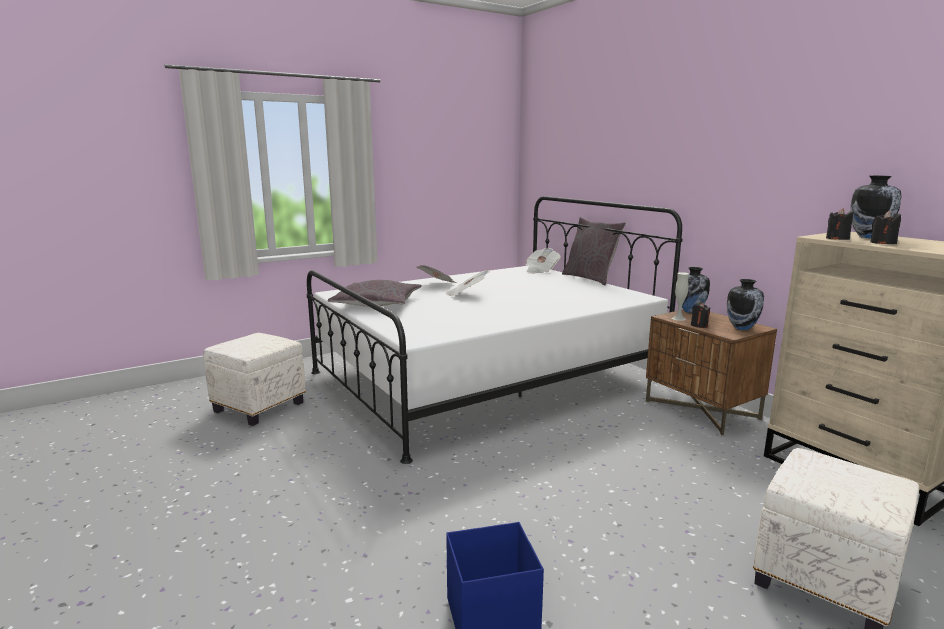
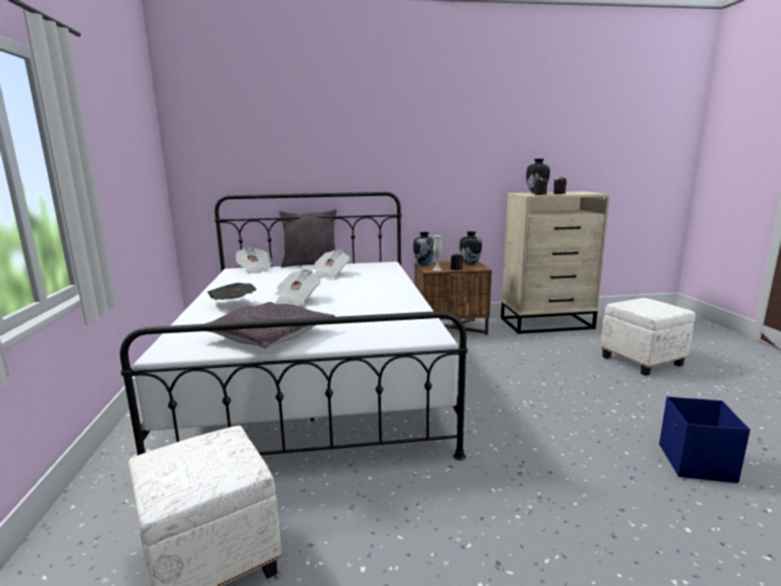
camera: 65 degrees left, 0 degrees up
none -> newspaper [313,250,350,279]

